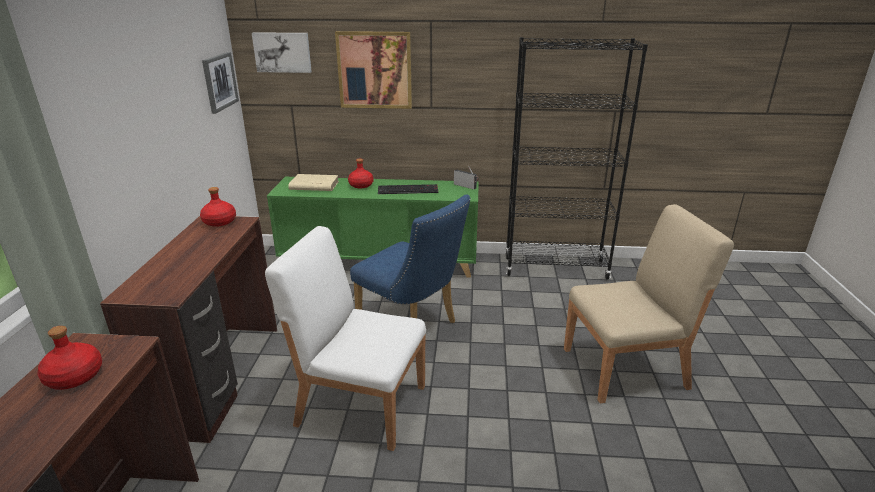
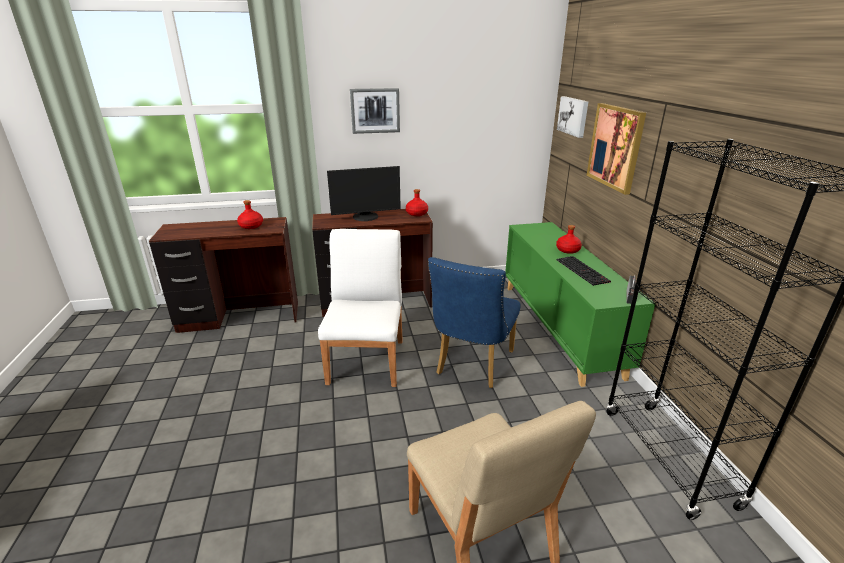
camera: 75 degrees right, 0 degrees up
picture [202,52,239,114] -> picture moved to [350,88,400,134]
beige book [288,174,339,191] -> none
none -> monitor [327,166,401,221]

